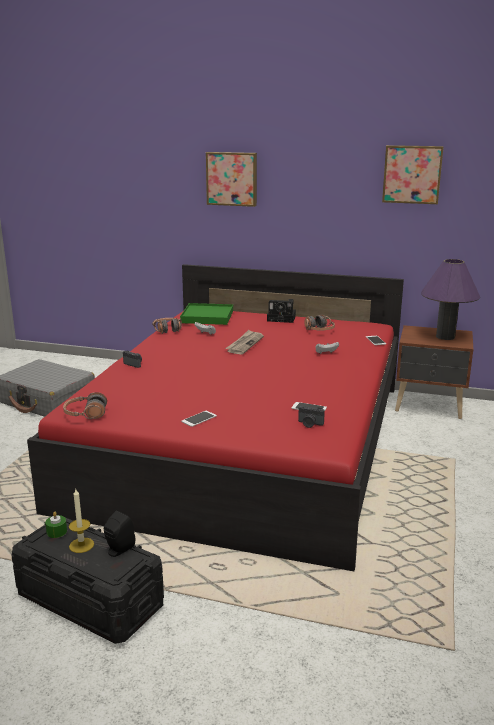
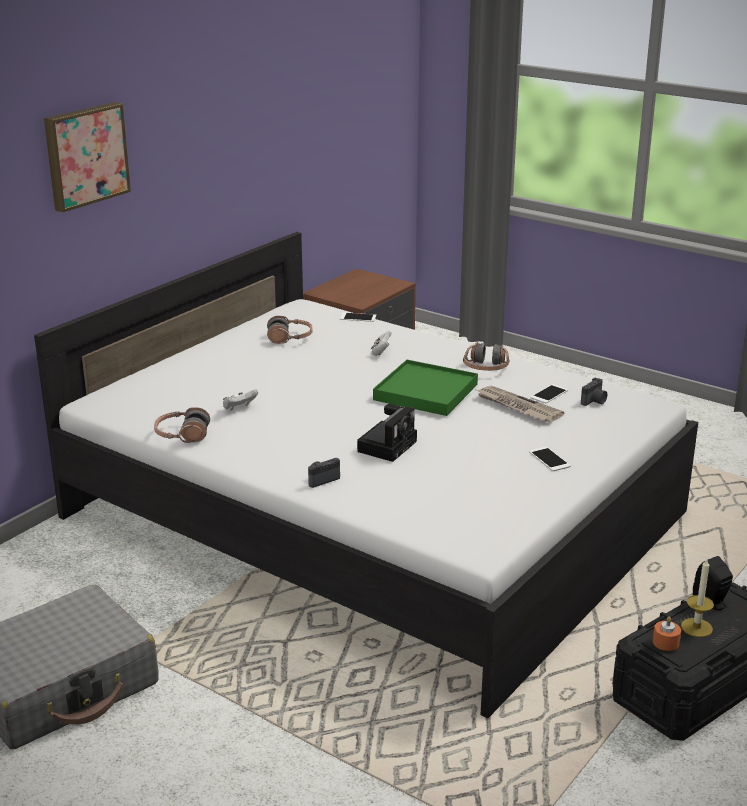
camera: 70 degrees left, 5 degrees up
red bed [27,264,404,571] -> white bed [34,232,698,718]
green candle [45,512,67,538] -> orange candle [653,617,681,651]
headphones [63,392,107,419] -> headphones moved to [463,342,509,371]
green tray [180,303,233,325] -> green tray moved to [373,360,478,416]
newspaper [225,330,264,354] -> newspaper moved to [477,386,565,423]
camera [267,299,296,323] -> camera moved to [357,404,417,462]
picture [382,145,444,204] -> none
purple table lamp [421,259,480,340] -> none

